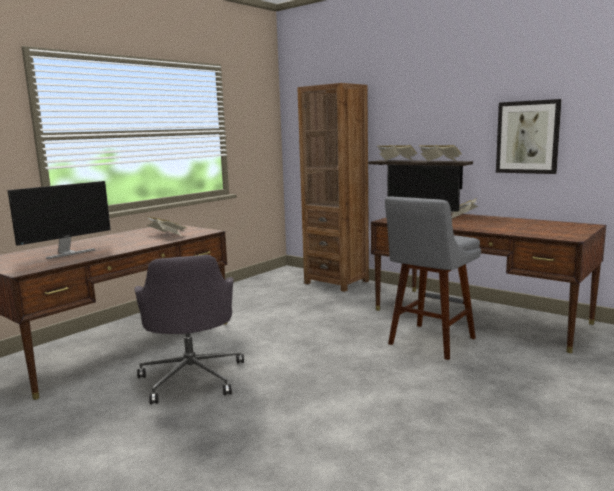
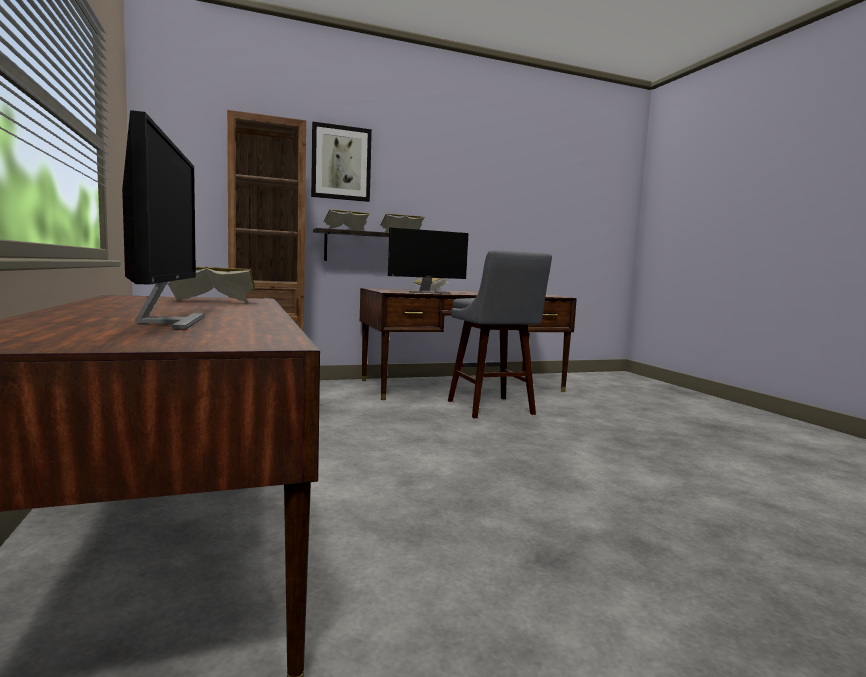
camera: 60 degrees left, 5 degrees down
grey office chair [135,255,244,404] -> none
picture [496,99,562,174] -> picture moved to [311,122,372,202]

